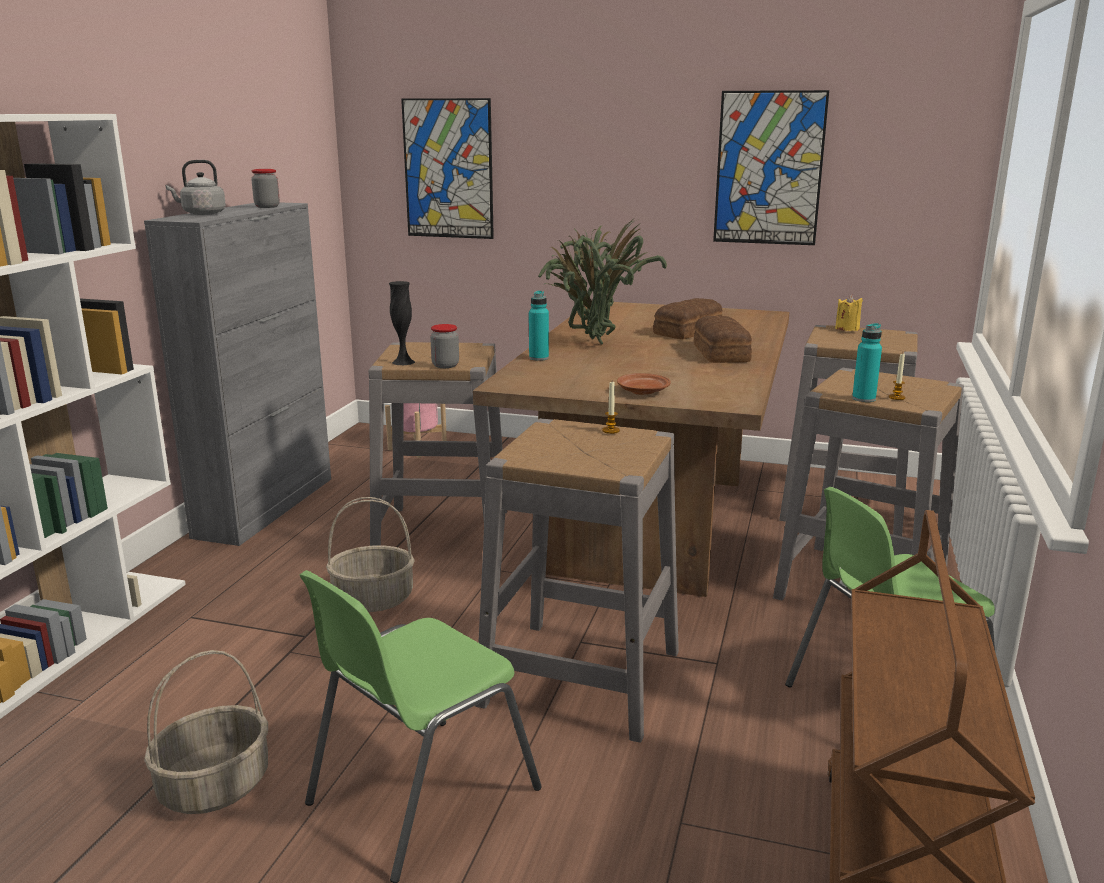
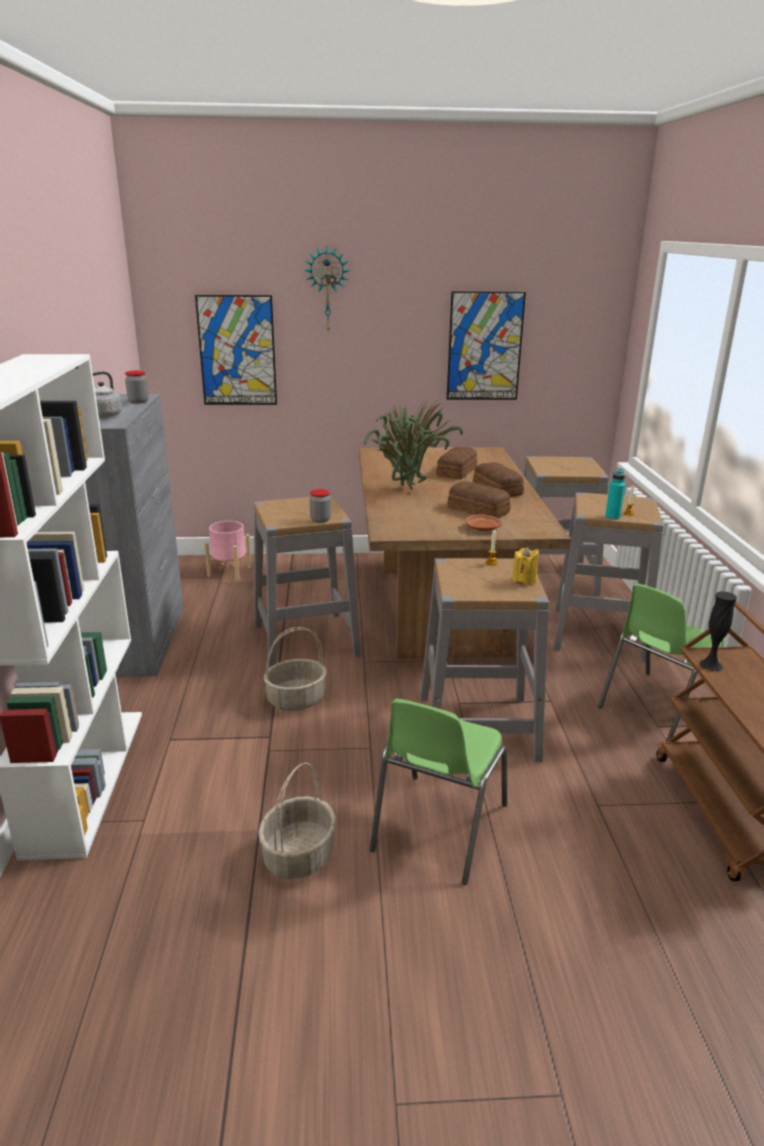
camera: 20 degrees left, 5 degrees up
black vase [389,281,415,365] -> black vase moved to [699,591,737,671]
turquoise bottle [529,291,549,361] -> none
yellow candle [835,295,863,331] -> yellow candle moved to [512,547,539,585]
none -> wall clock [304,246,350,333]
none -> bread [448,481,511,518]

